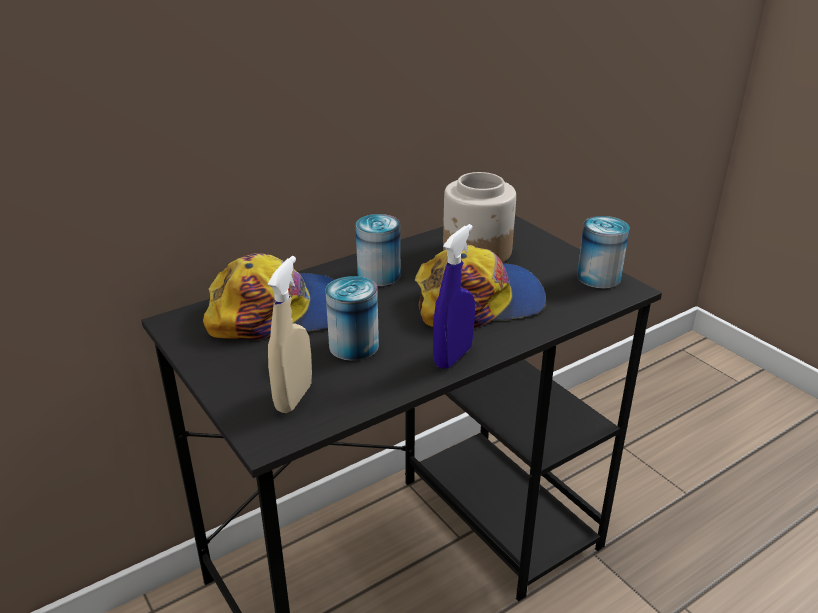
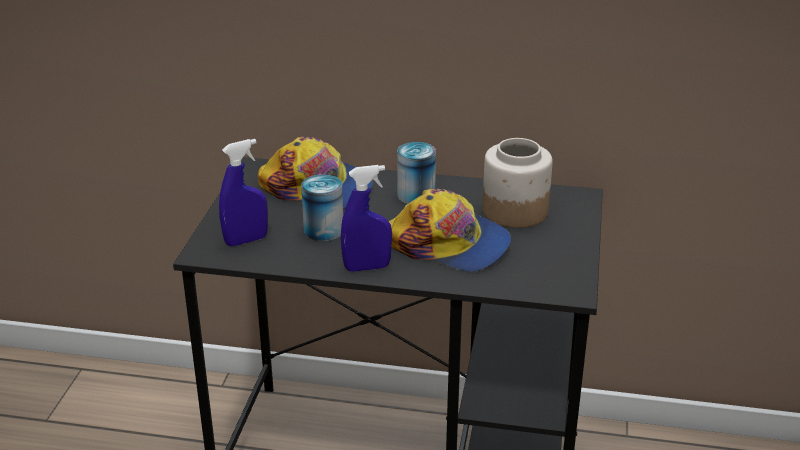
camera: 45 degrees right, 0 degrees up
beige spray bottle [268,256,312,413] -> blue spray bottle [219,139,268,246]
can [577,216,630,289] -> none

